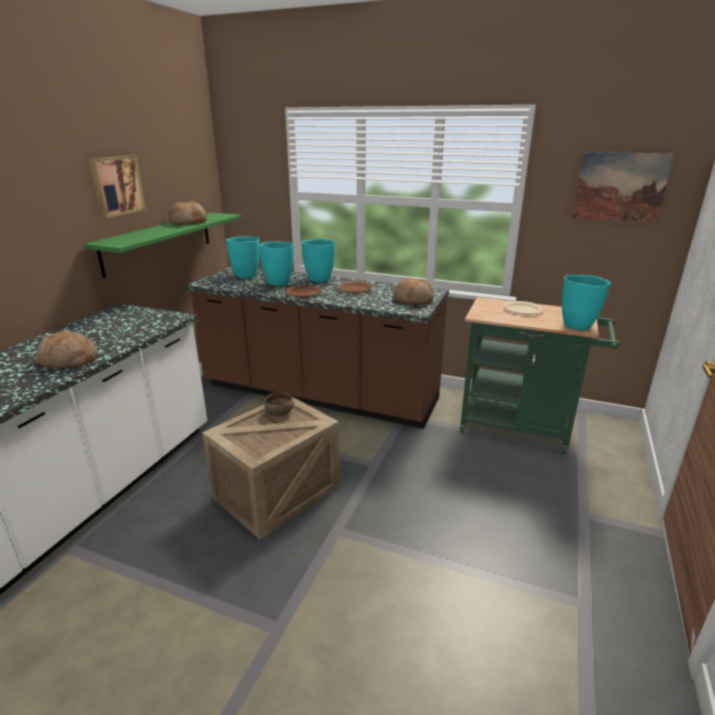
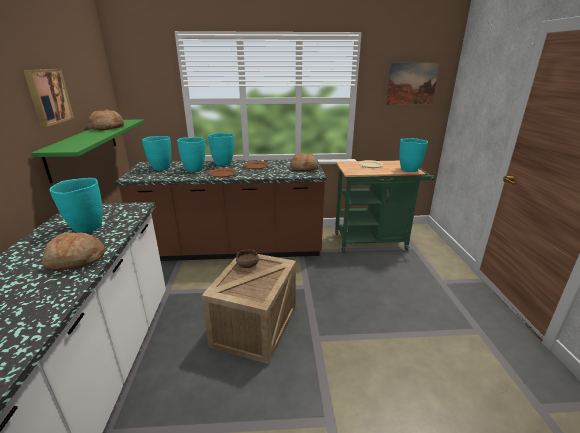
camera: 25 degrees left, 0 degrees up
none -> turquoise vase [49,178,103,233]

